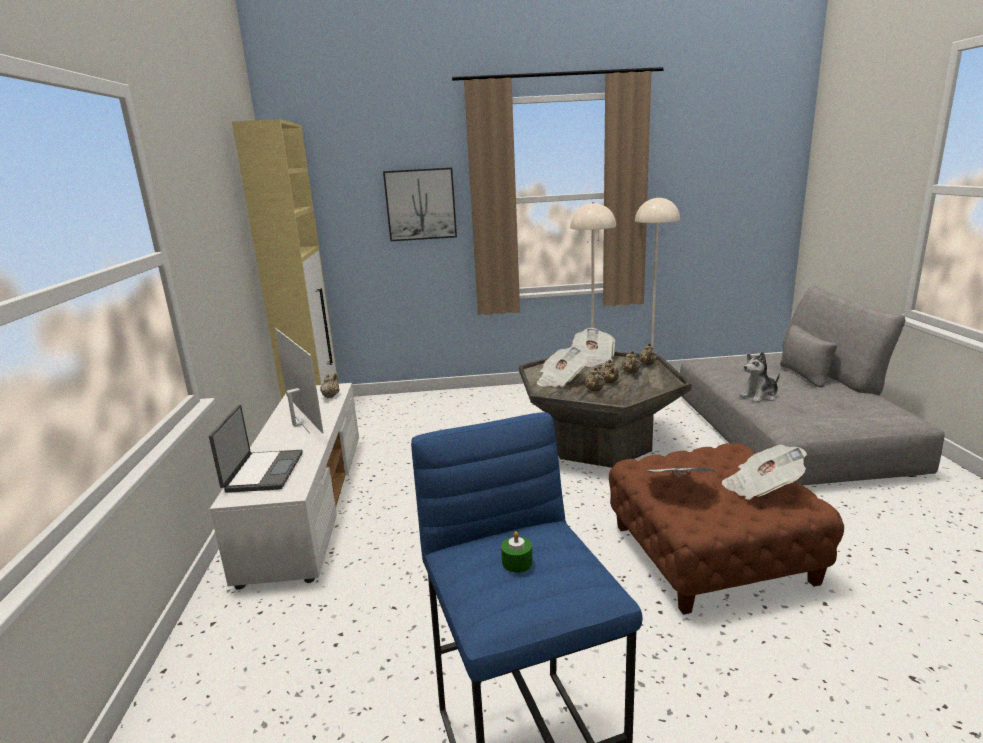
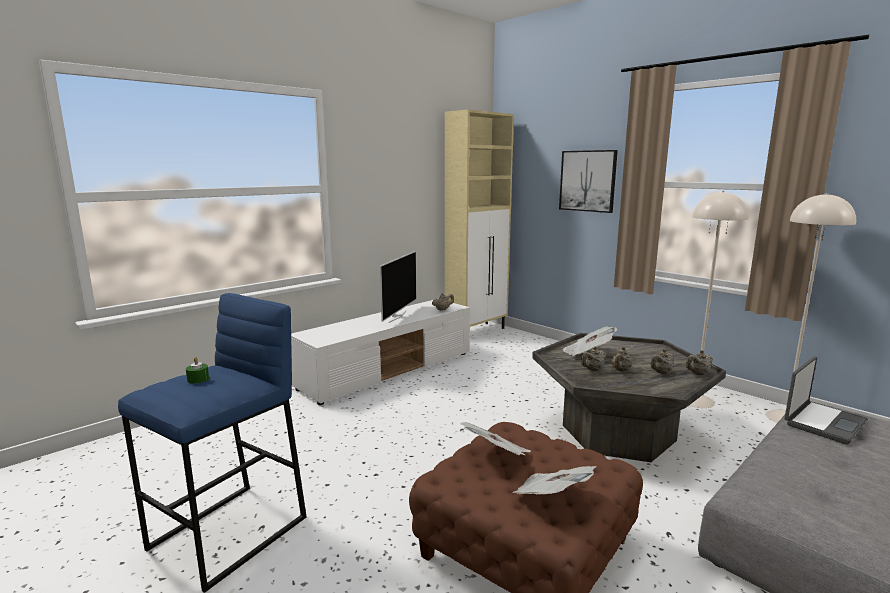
camera: 50 degrees right, 5 degrees down
laptop [209,405,303,493] -> laptop moved to [784,356,868,445]
newspaper [571,328,615,367] -> none
plush toy [739,352,780,403] -> none

